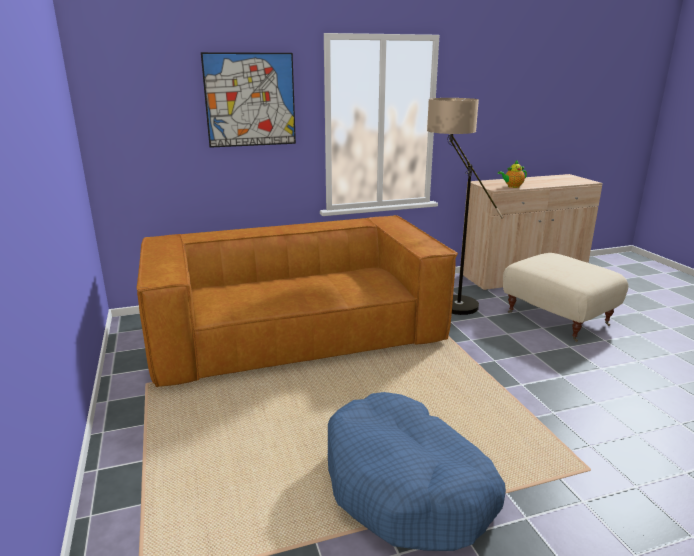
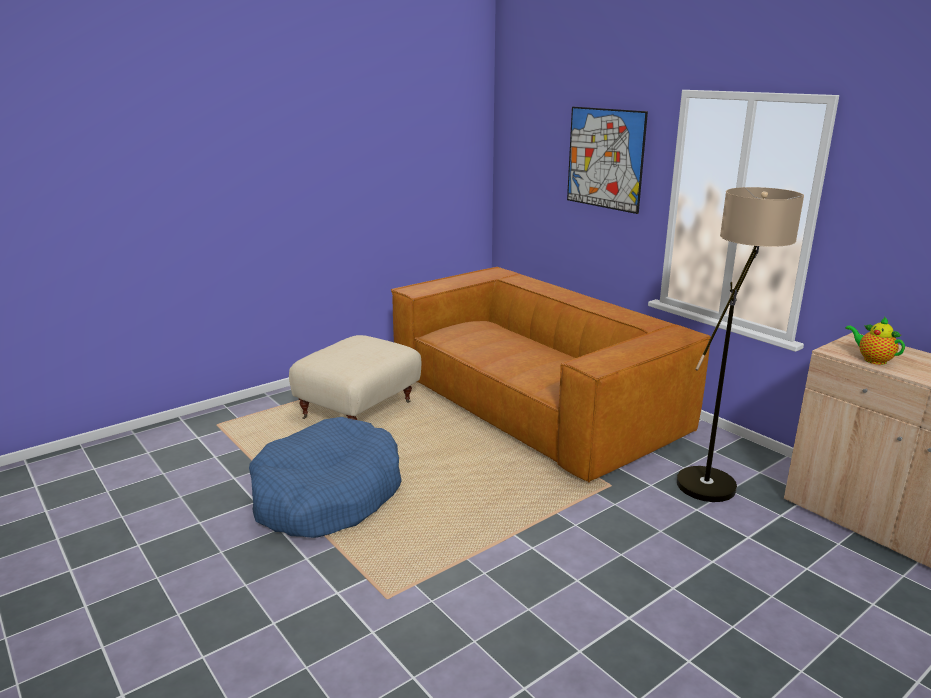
camera: 70 degrees right, 0 degrees up
beige ottoman [503,253,628,342] -> beige ottoman moved to [289,335,422,420]

